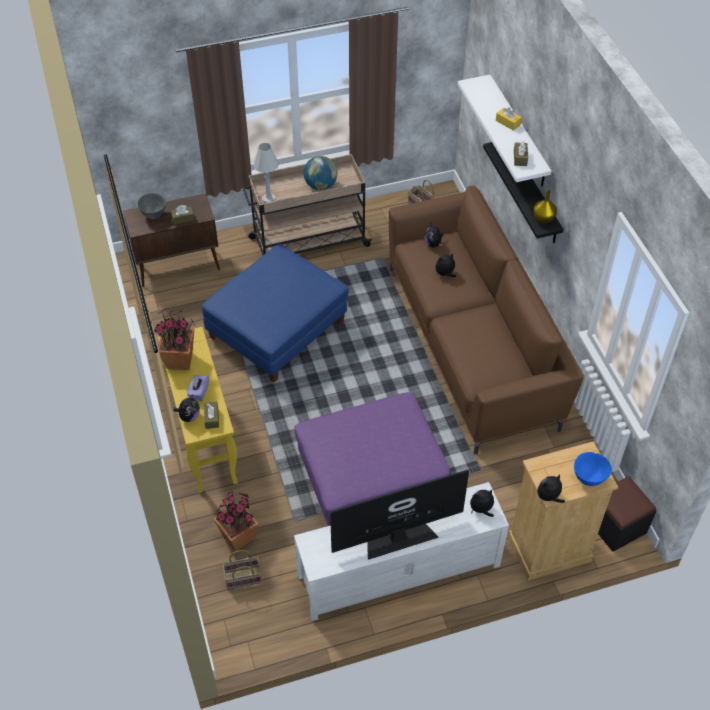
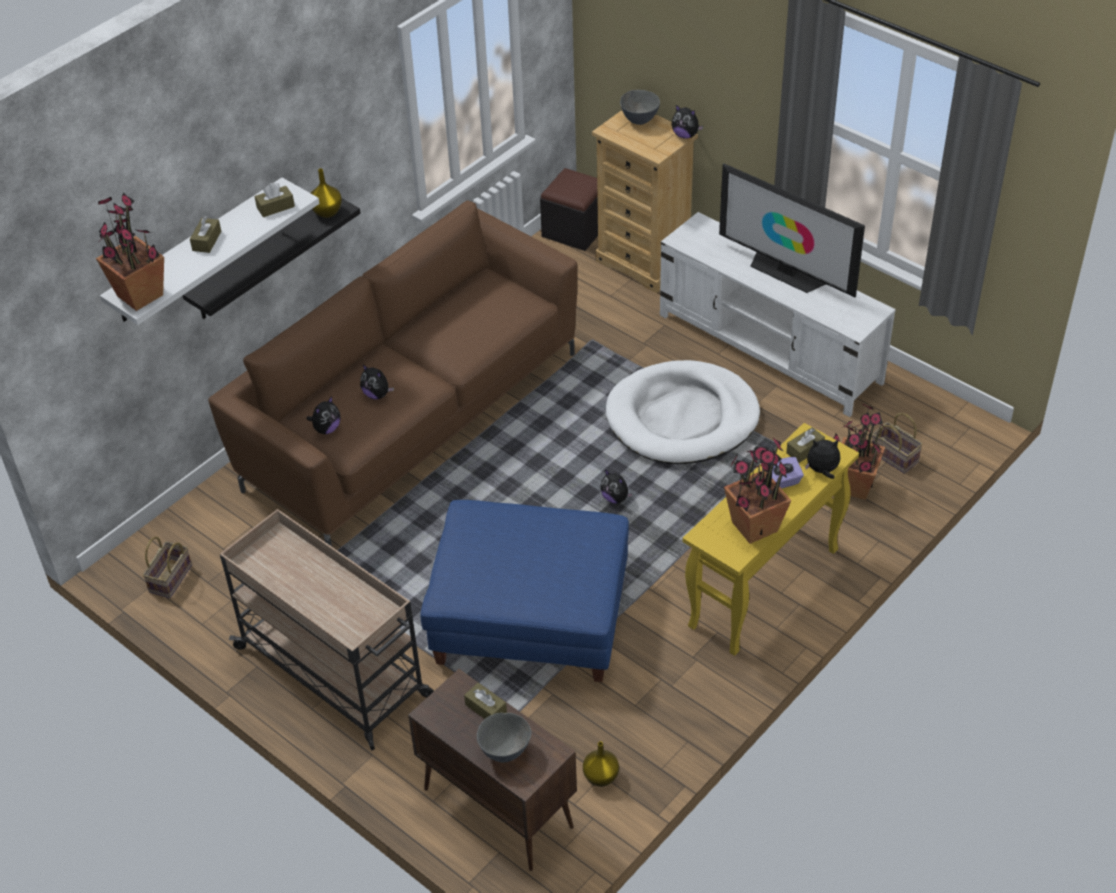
camera: 120 degrees left, 5 degrees down
white table lamp [253,143,279,203] -> none
purple ottoman [294,392,450,526] -> white dog bed [606,360,760,464]
globe [303,156,338,190] -> none
plush toy [470,490,494,517] -> plush toy moved to [600,469,633,504]
yellow tissue box [496,108,522,131] -> brown tissue box [190,216,221,253]
blue bowl [574,452,612,486] -> grey bowl [620,90,660,125]
none -> potted plant [96,193,164,311]
none -> yellow vase [583,741,619,787]

